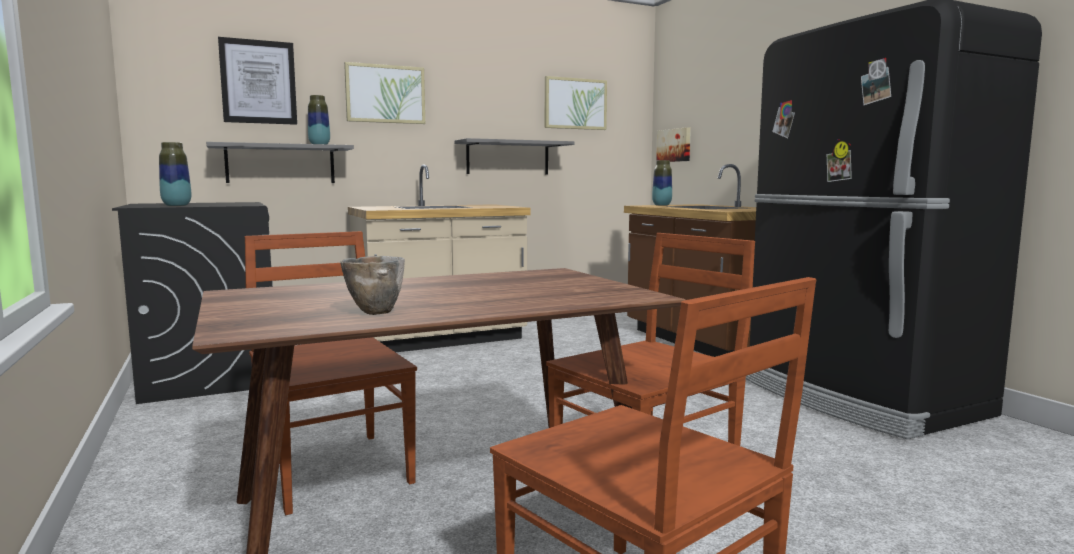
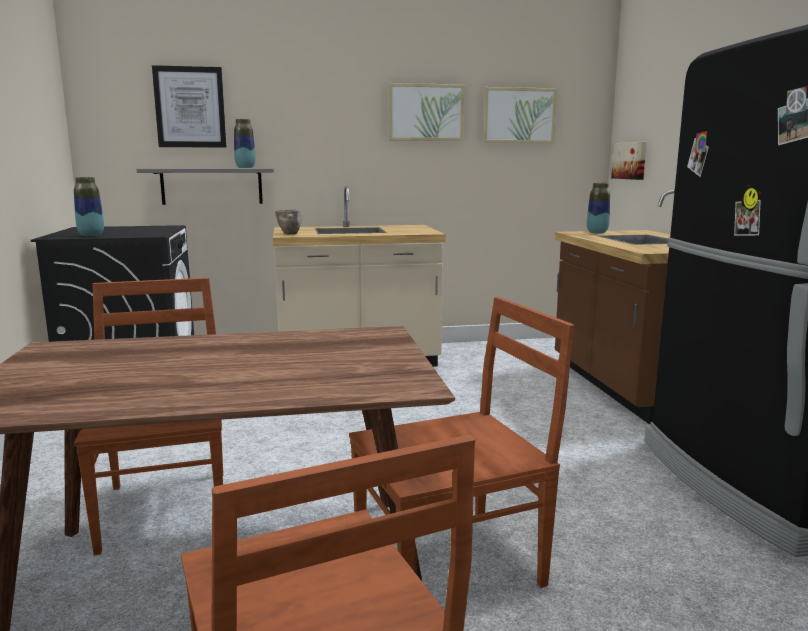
camera: 15 degrees right, 5 degrees up
bowl [341,256,405,315] -> bowl moved to [275,209,303,234]
picture [344,62,425,124] -> picture moved to [388,83,464,141]
grey shelf [454,138,575,174] -> none

